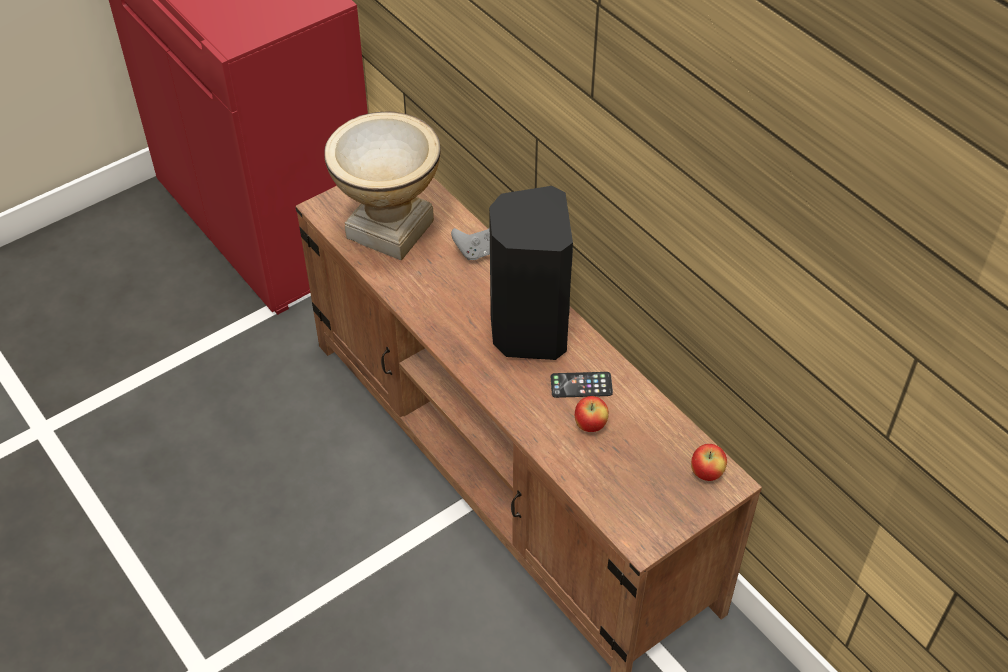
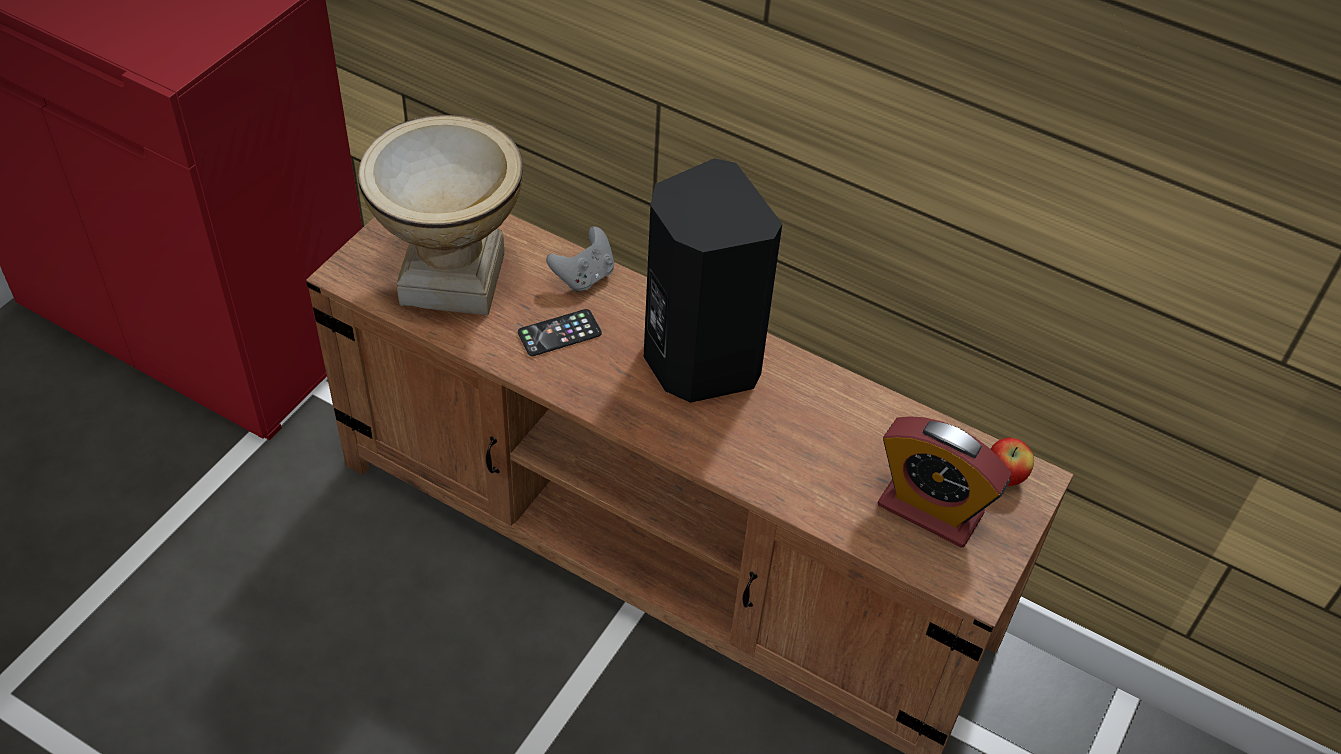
camera: 25 degrees left, 0 degrees up
phone [551,372,613,398] -> phone moved to [518,309,602,356]
apple [575,396,609,432] -> none
none -> alarm clock [878,416,1012,547]

